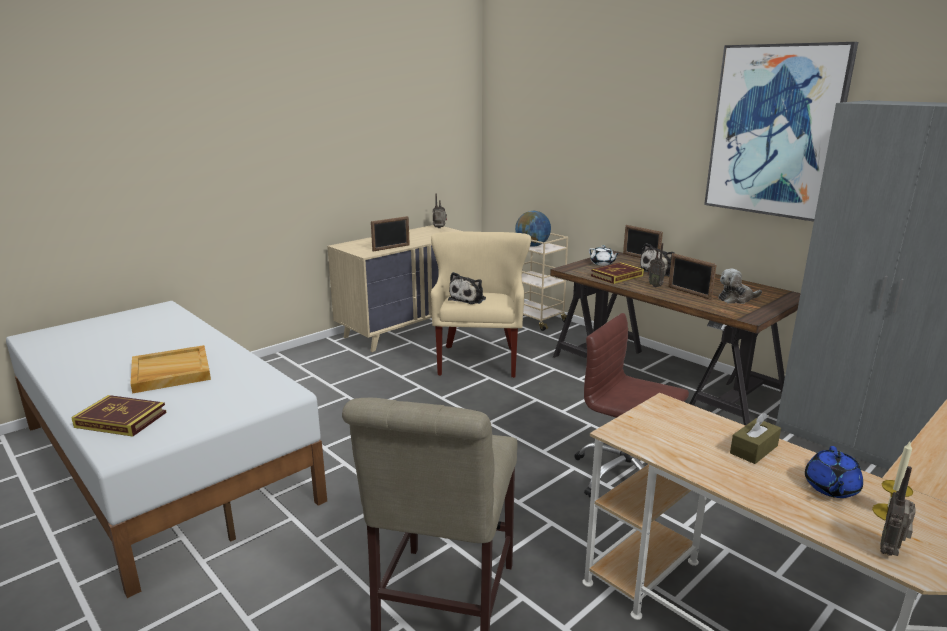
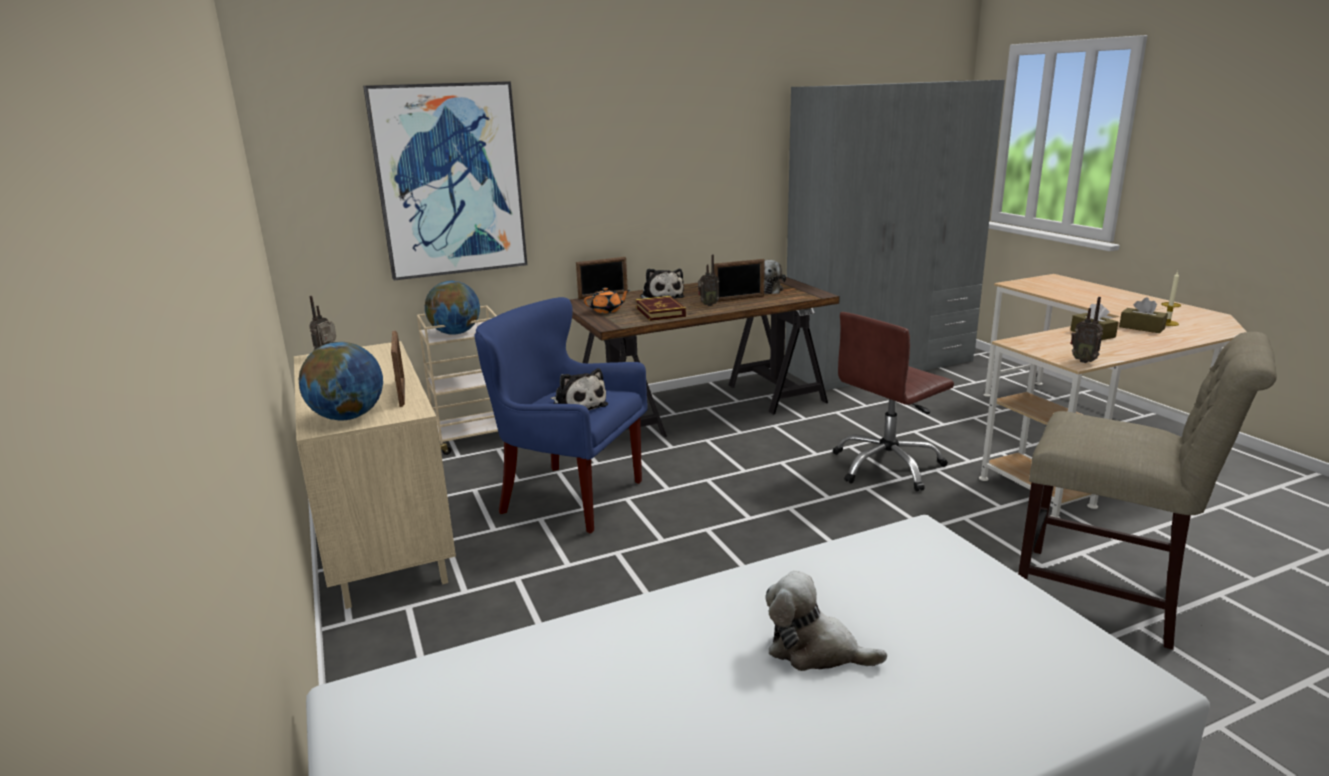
camera: 70 degrees left, 0 degrees up
book [71,395,166,437] -> none
beige tray [131,345,211,394] -> plush toy [766,571,887,671]
beige armchair [431,231,531,378] -> blue armchair [475,297,648,533]
white teapot [589,245,620,266] -> orange teapot [584,288,630,313]
picture [704,42,858,222] -> picture moved to [363,81,527,280]
blue teapot [805,446,863,498] -> brown tissue box [1119,298,1168,333]
radio [880,466,916,556] -> radio moved to [1070,297,1103,363]
none -> globe [299,342,383,420]

